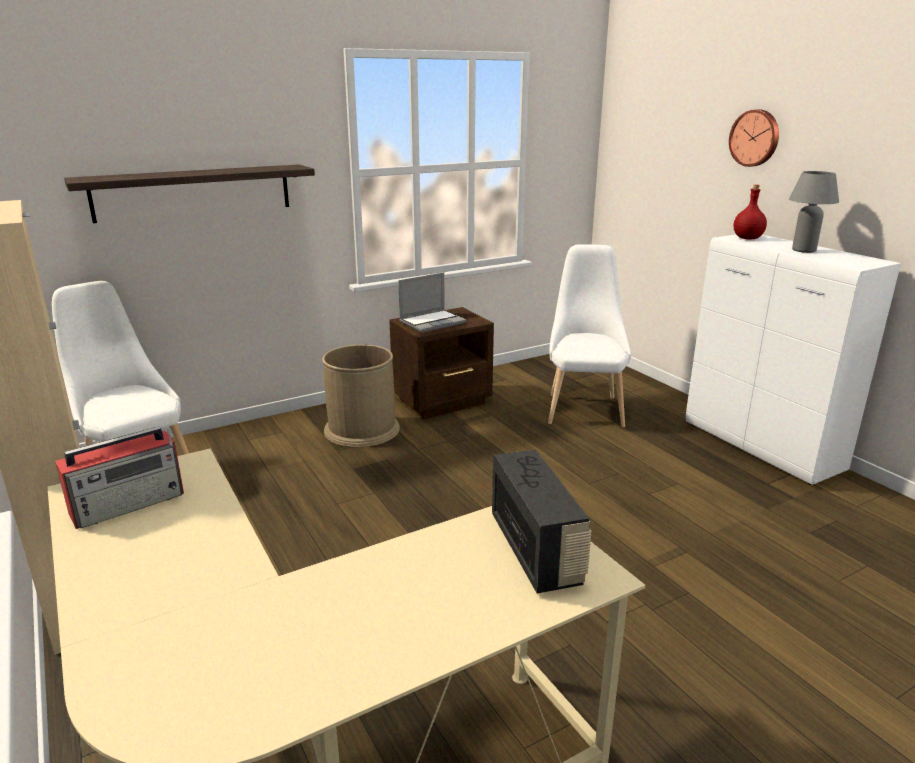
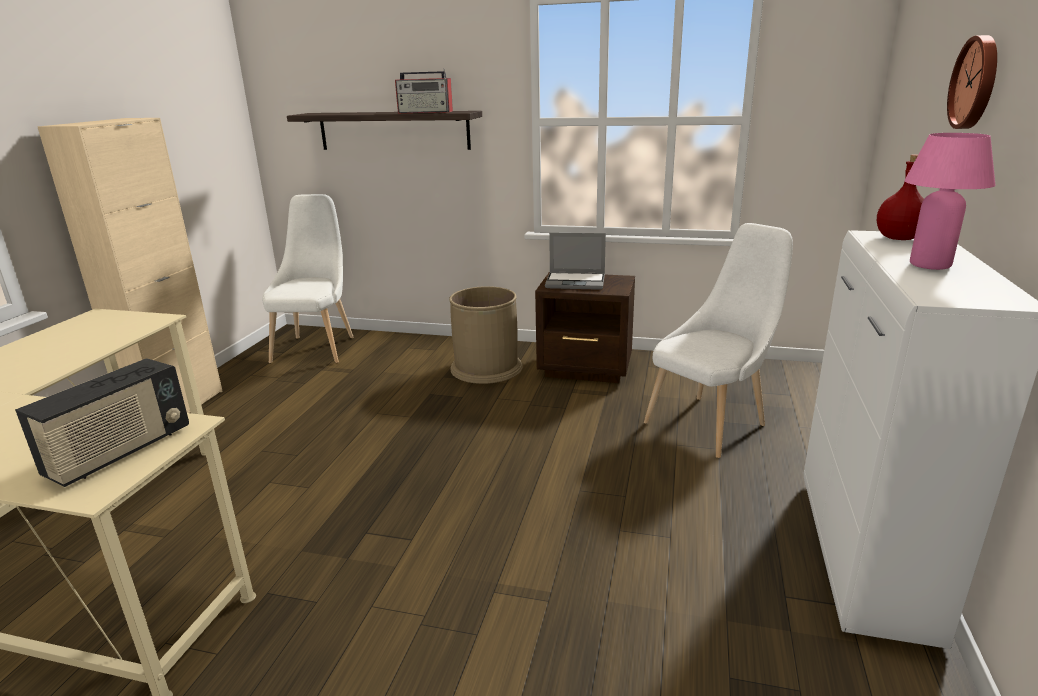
camera: 45 degrees right, 0 degrees up
radio [55,426,184,529] -> radio moved to [395,69,453,113]
grey table lamp [789,171,839,253] -> pink table lamp [904,133,995,270]

